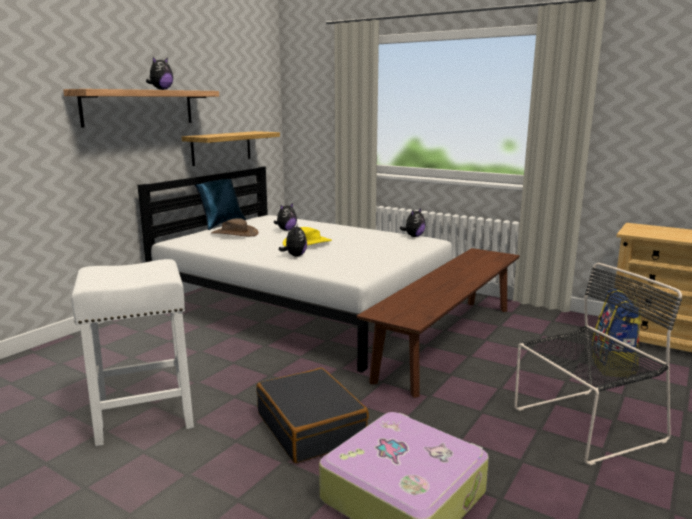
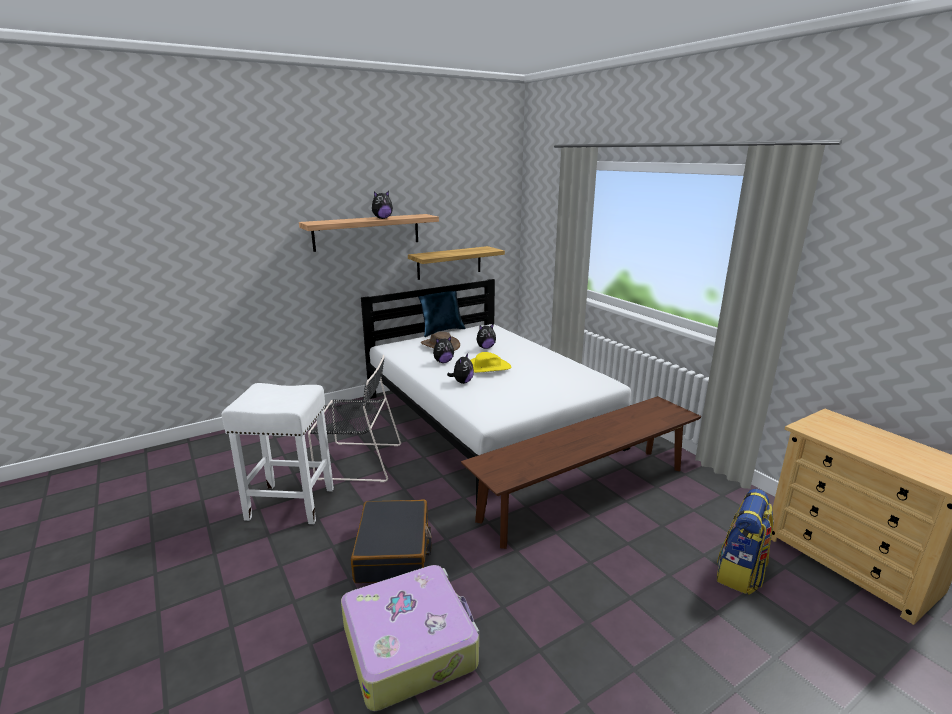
camera: 25 degrees right, 5 degrees up
plush toy [400,208,425,237] -> plush toy moved to [433,336,454,363]
black chair [514,263,682,465] -> black chair moved to [308,355,401,482]

